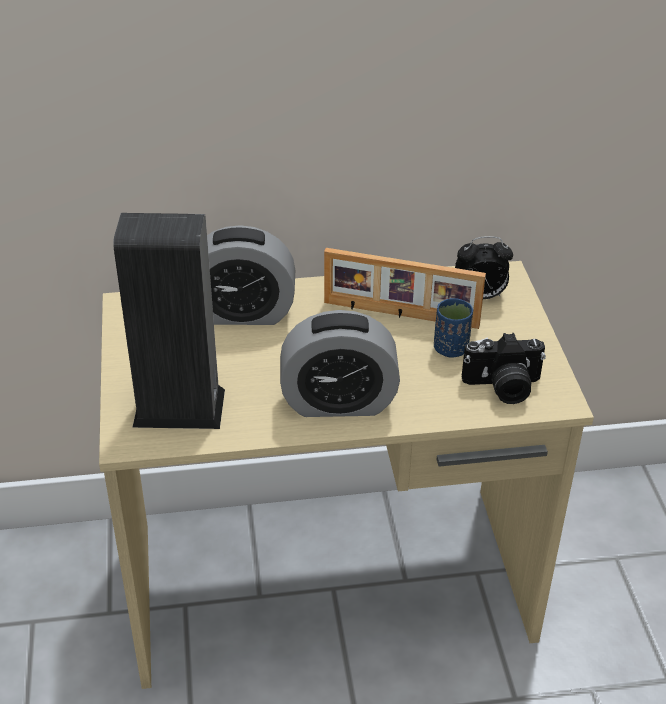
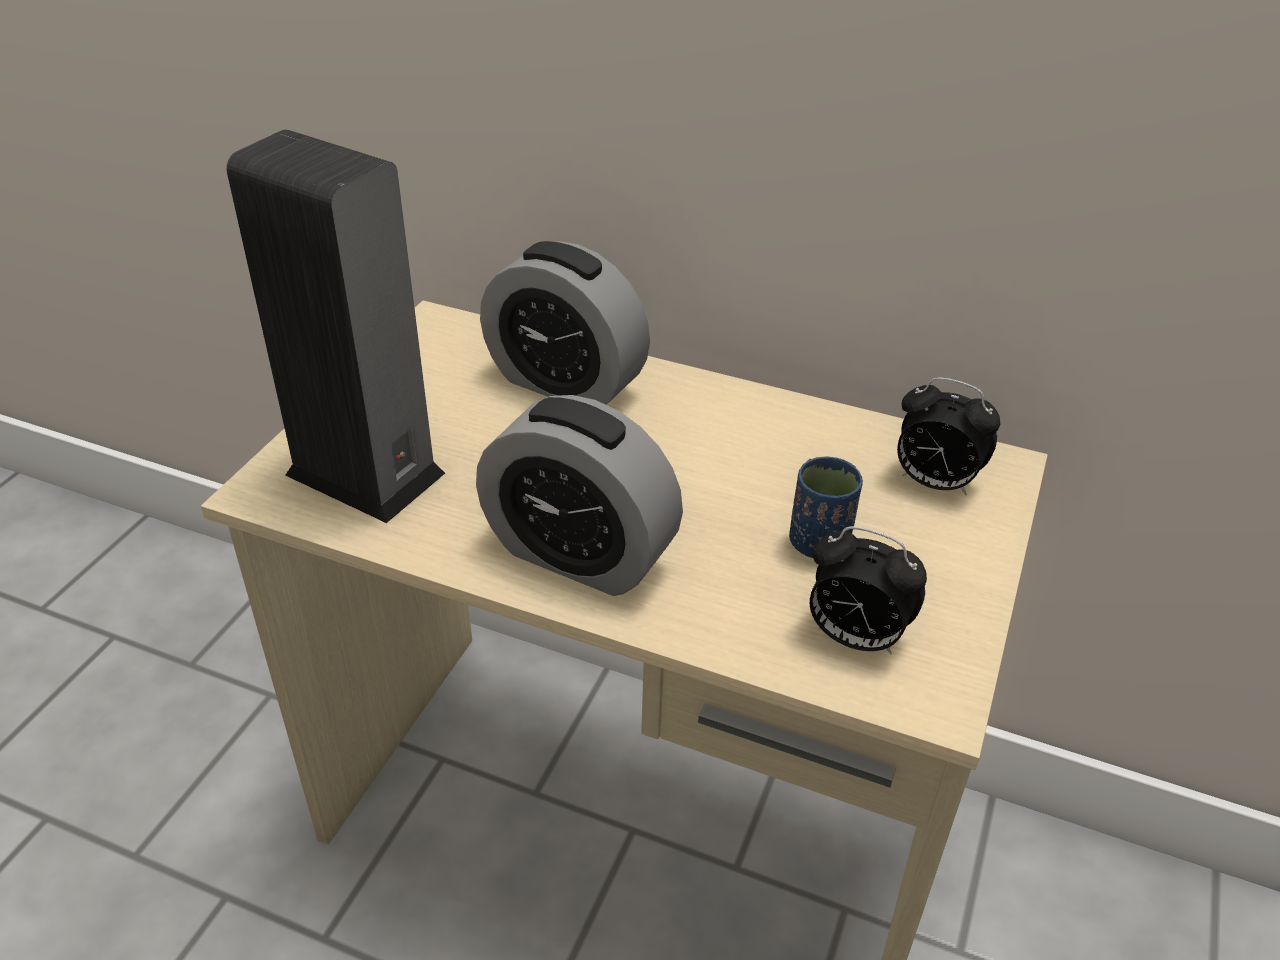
camera: 30 degrees right, 0 degrees up
picture frame [324,248,486,329] -> none
camera [462,333,546,404] -> alarm clock [810,526,927,655]

